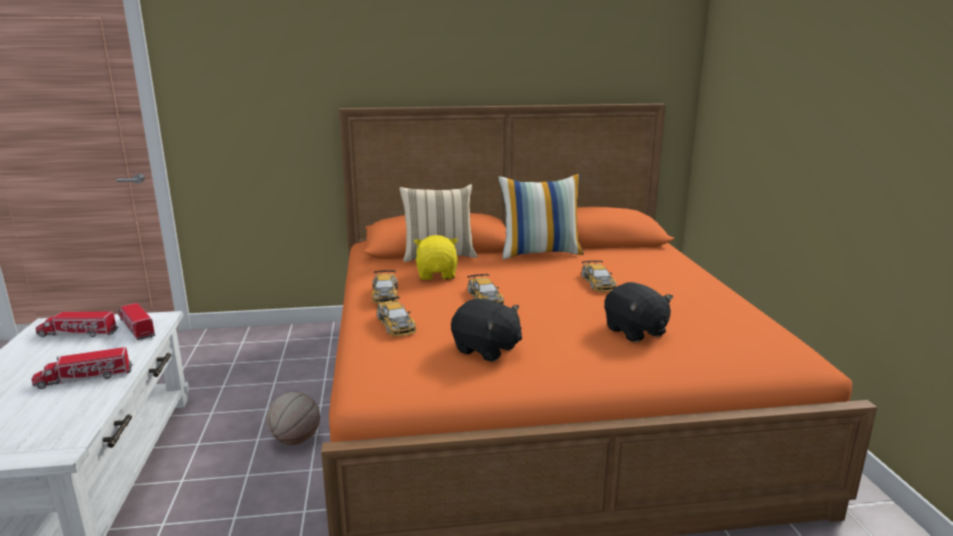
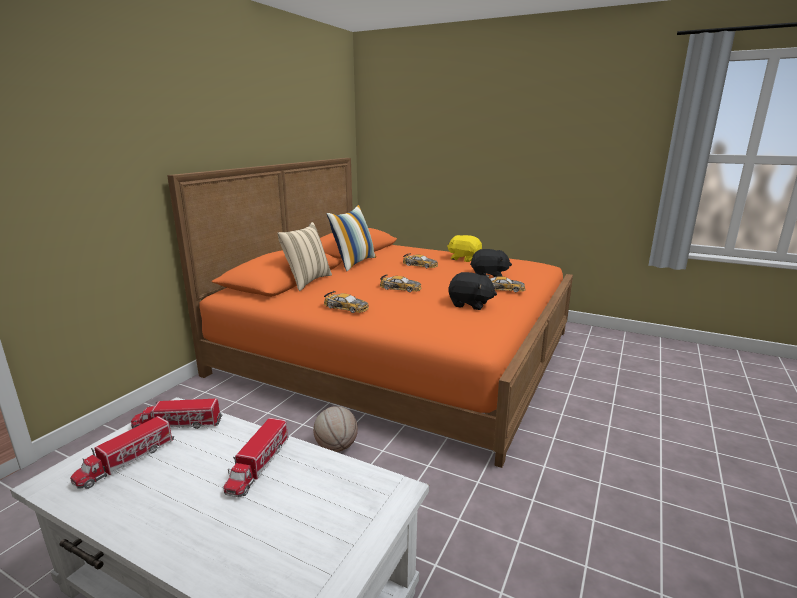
camera: 55 degrees left, 0 degrees up
toy car [376,297,416,336] -> toy car moved to [485,275,525,292]
yellow plush toy [414,235,458,280] -> yellow plush toy moved to [447,235,482,262]
black plush toy [451,298,522,362] -> black plush toy turned 45 degrees clockwise [449,272,497,310]

